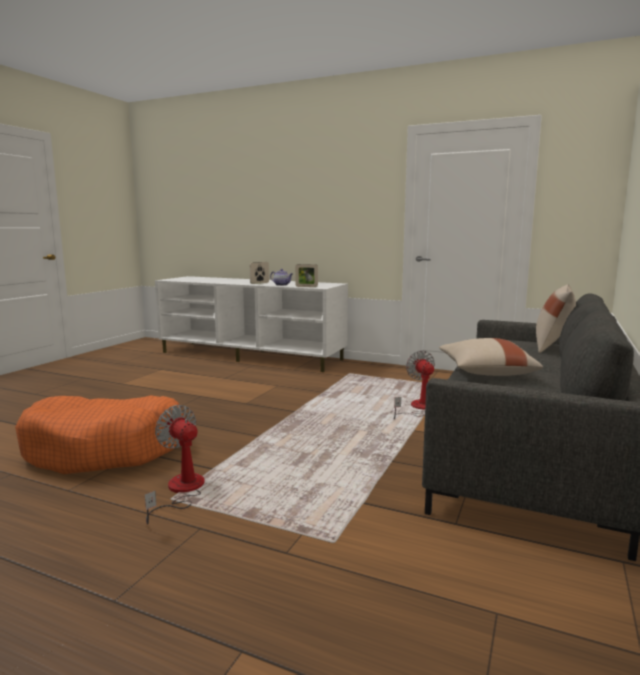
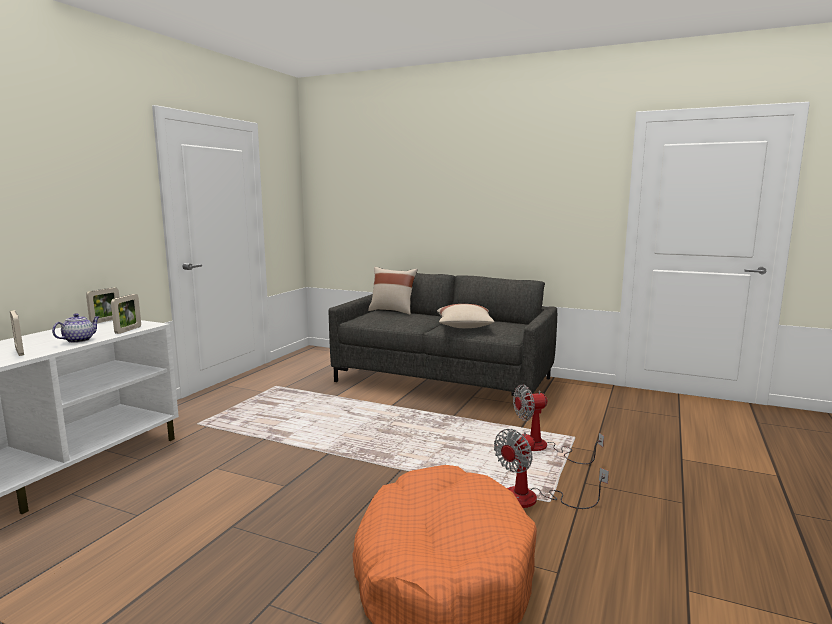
camera: 90 degrees left, 0 degrees up
fan [394,350,435,419] -> fan moved to [513,385,604,464]
none -> picture frame [86,288,119,323]

